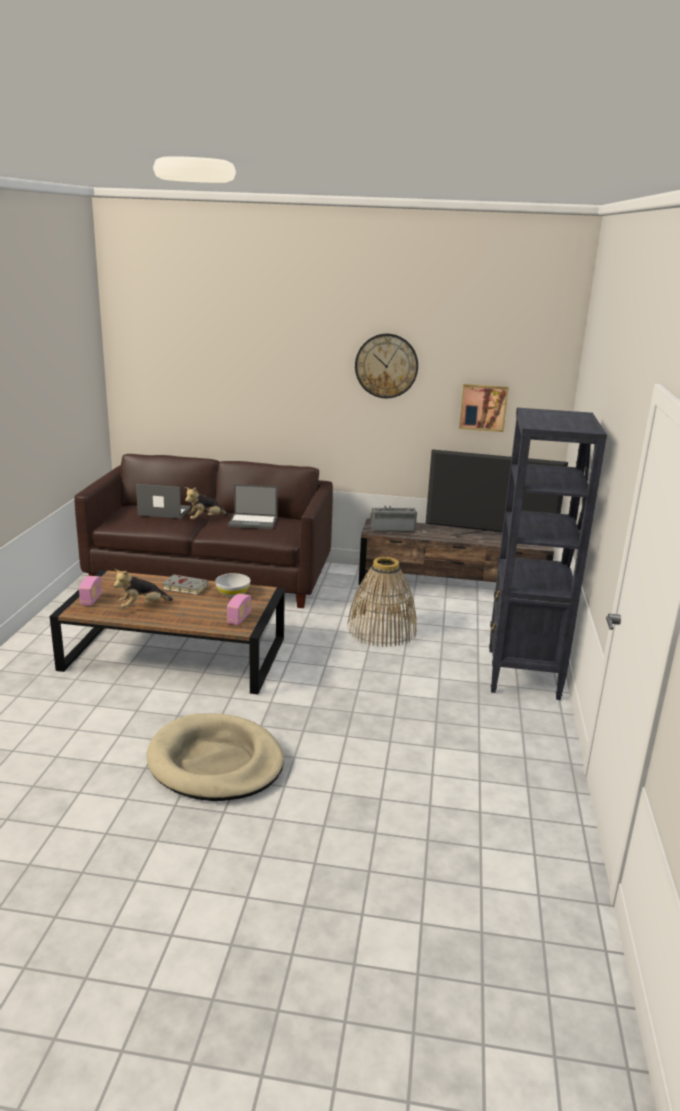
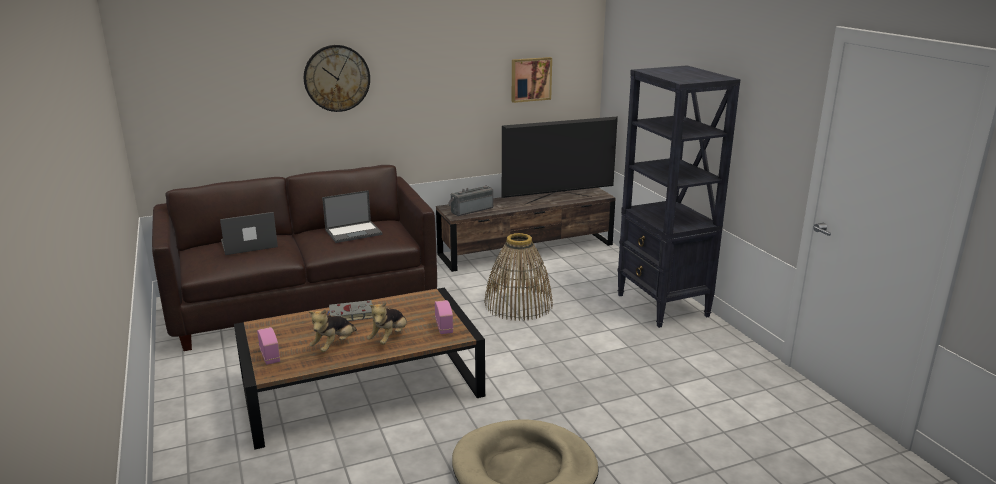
camera: 30 degrees left, 0 degrees up
plush toy [185,487,228,519] -> plush toy moved to [367,302,407,344]
white bowl [215,573,250,597] -> none
wall clock [355,334,418,398] -> wall clock moved to [304,45,370,112]

